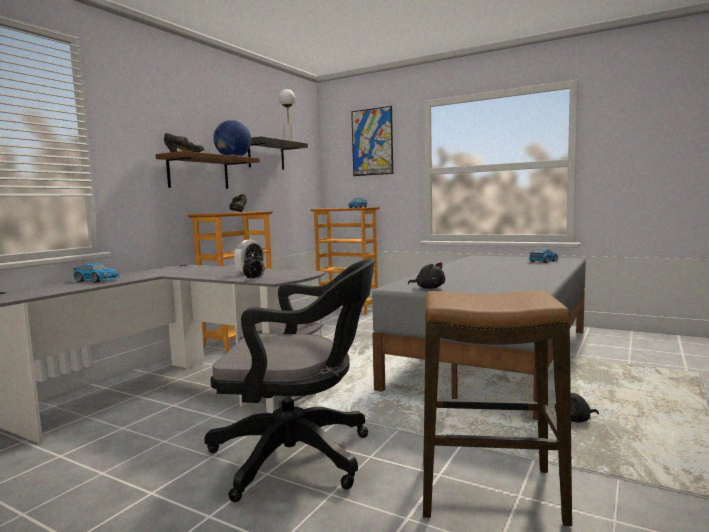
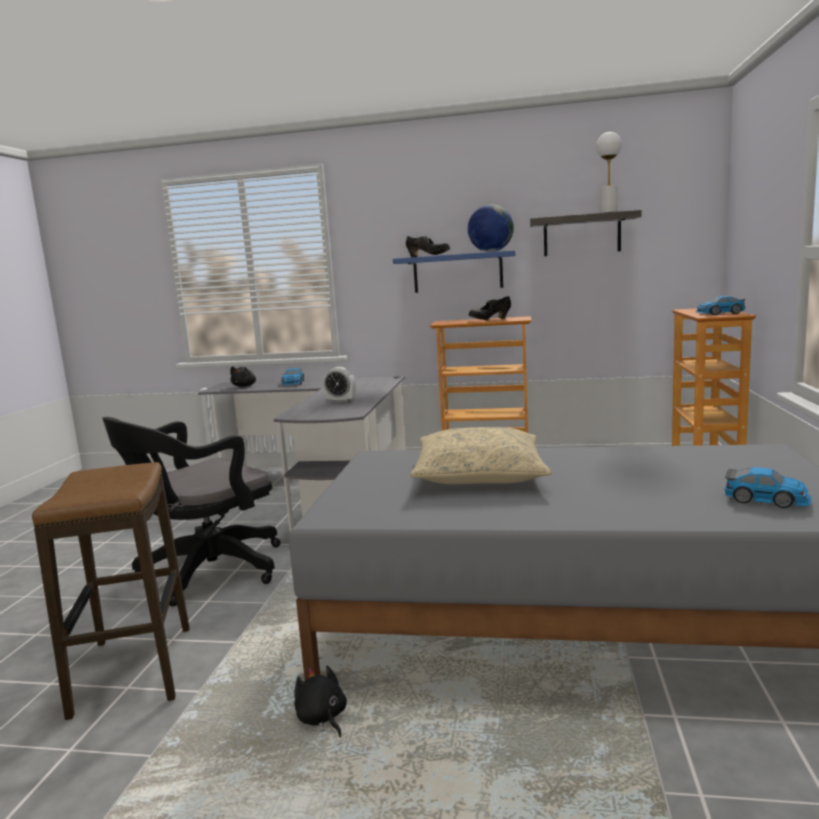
camera: 70 degrees right, 5 degrees up
brown shelf [156,151,260,189] -> blue shelf [393,250,516,293]
black office chair [205,259,375,502] -> black office chair turned 60 degrees clockwise [102,417,281,607]
alarm clock [243,252,264,281] -> none
picture [351,106,393,176] -> none
black plush toy [408,262,445,289] -> black plush toy moved to [230,366,256,387]
none -> beige pillow [410,427,552,484]

